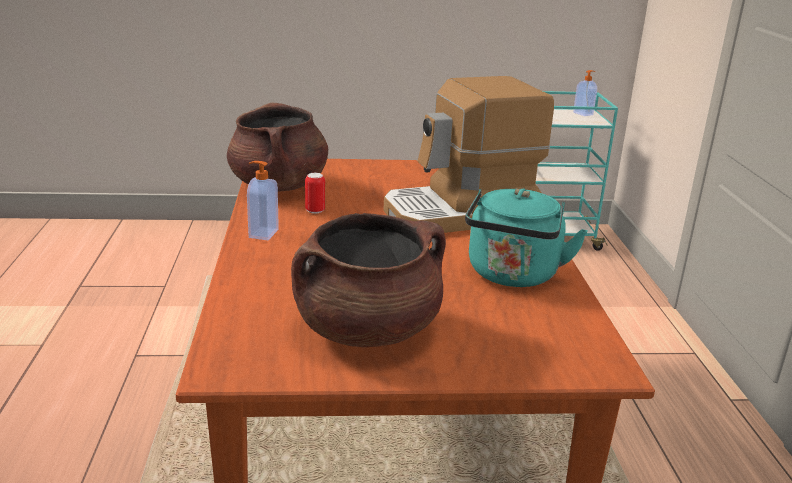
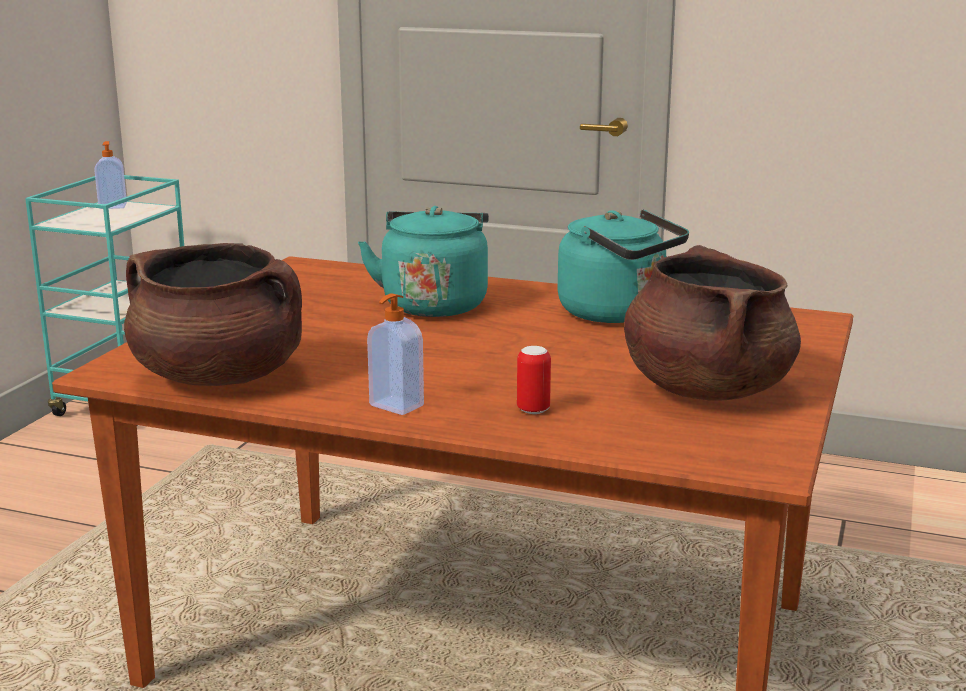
camera: 65 degrees left, 5 degrees down
can [305,173,325,214] -> can moved to [517,346,551,414]
coffee machine [383,76,554,233] -> turquoise kettle [358,206,489,317]

